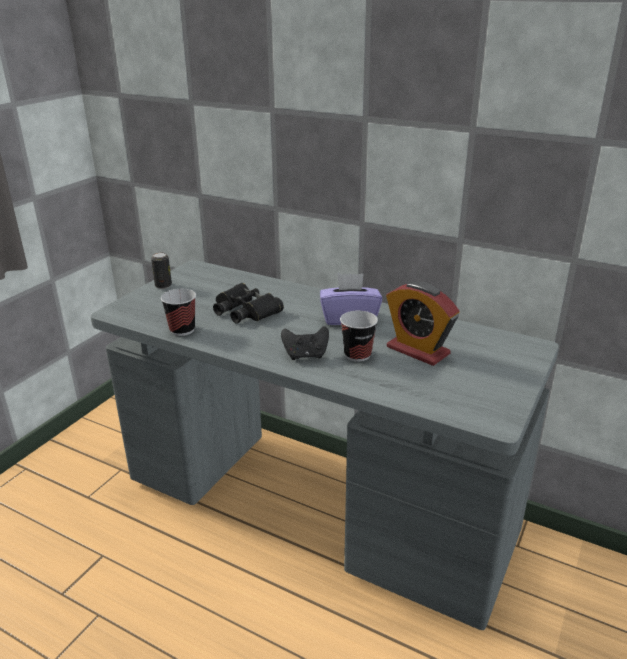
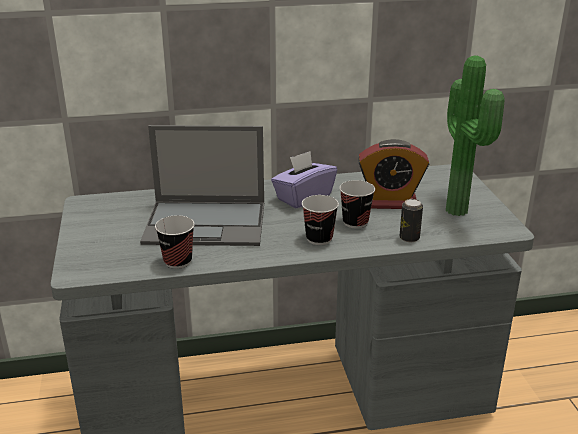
camera: 40 degrees left, 0 degrees up
can [151,252,172,289] -> can moved to [399,199,423,242]
black binoculars [213,283,284,324] -> laptop [140,125,264,246]
black game controller [281,326,329,360] -> cup [302,195,339,245]
none -> potted plant [446,55,504,216]

